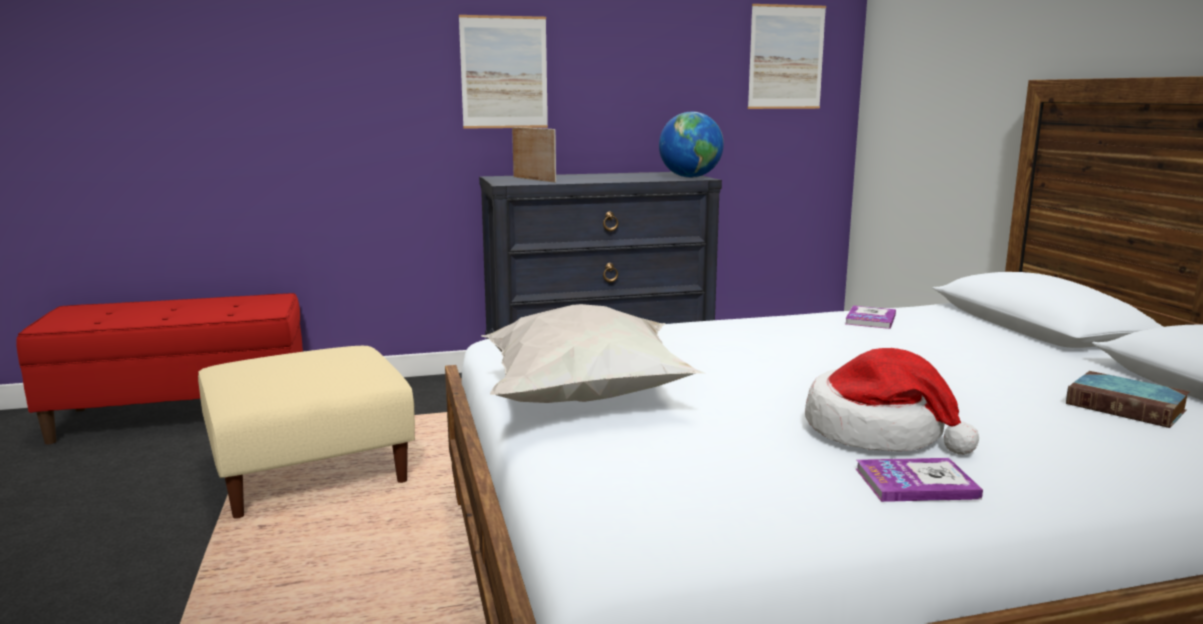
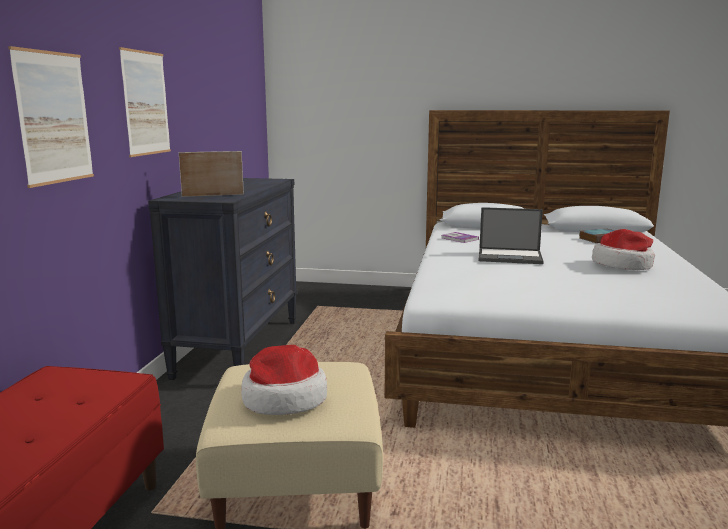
camera: 65 degrees left, 0 degrees up
white pillow [481,304,704,403] -> none
globe [659,111,724,178] -> none
picture [748,4,826,109] -> picture moved to [8,46,94,188]
book [856,458,983,502] -> none
none -> hat [241,345,327,415]
none -> laptop [479,207,544,264]

